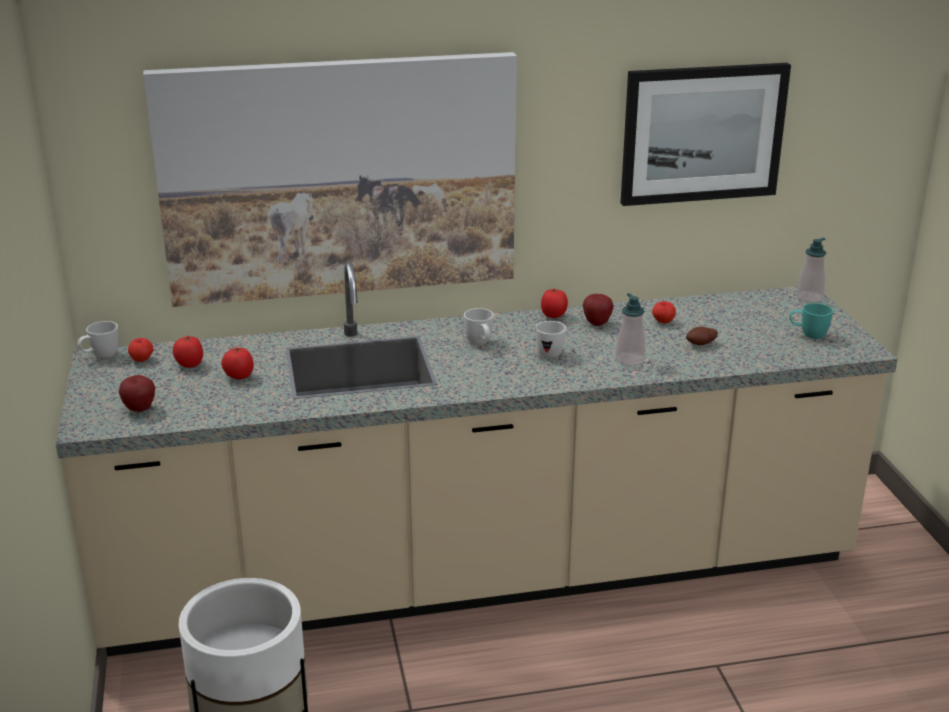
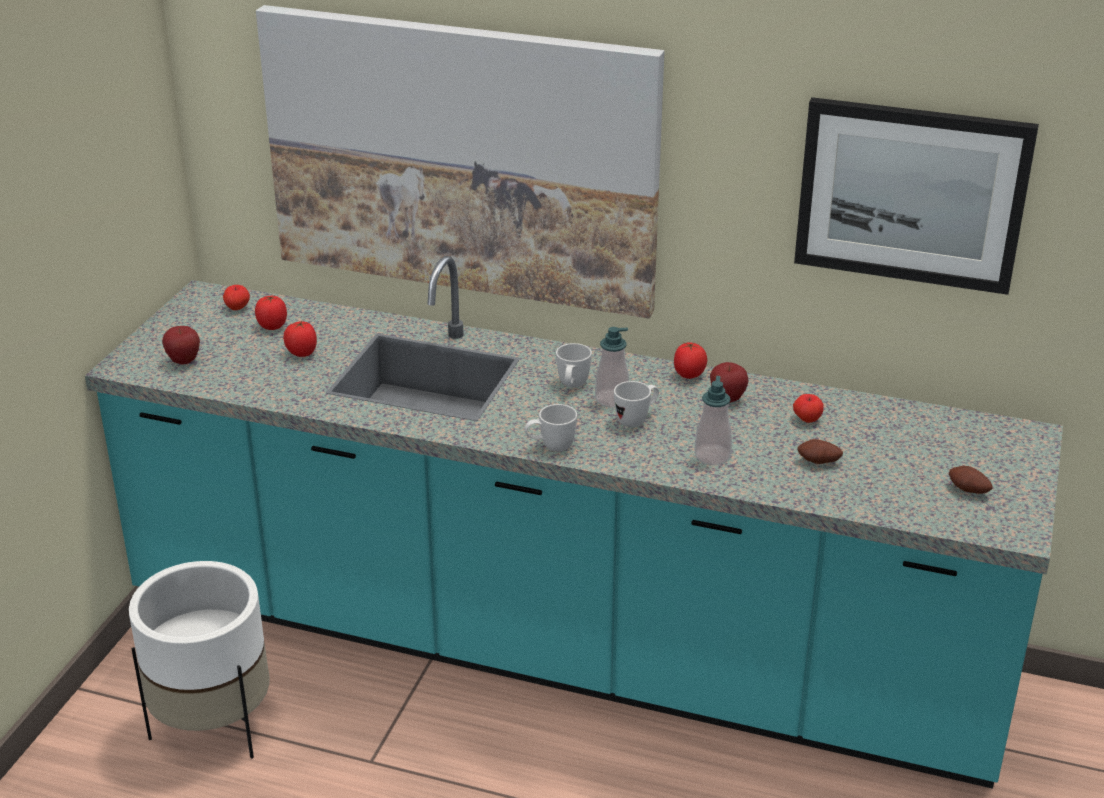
camera: 30 degrees right, 5 degrees up
beige counter [56,262,898,657] -> turquoise counter [85,256,1063,789]
white mug [77,321,119,358] -> white mug moved to [525,404,577,451]
turquoise mug [789,303,833,339] -> potato [949,466,993,494]
soap dispenser [796,238,826,303] -> soap dispenser moved to [595,327,629,408]

